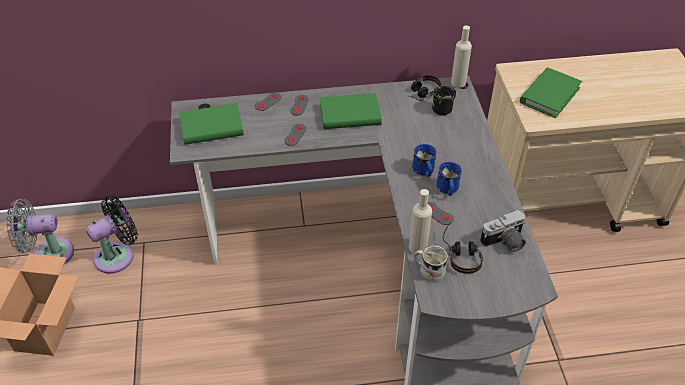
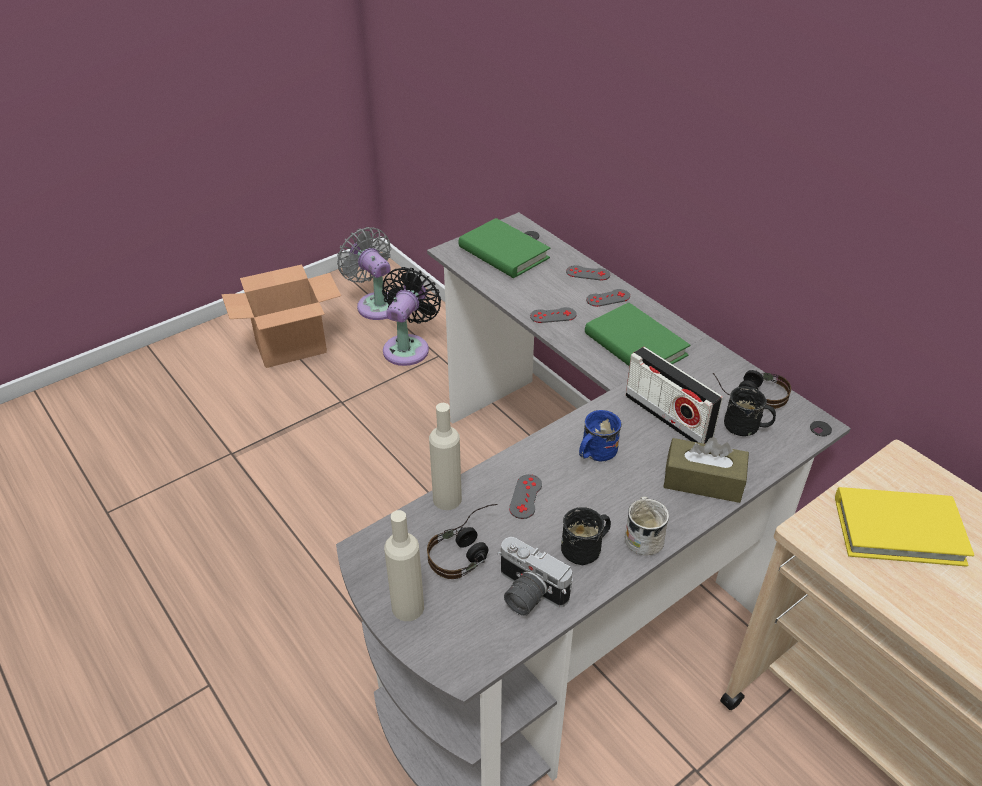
camera: 60 degrees right, 5 degrees down
black fan [86,195,138,274] -> black fan turned 90 degrees counterclockwise [382,267,441,366]
white mug [414,245,448,281] -> white mug moved to [625,497,669,555]
blue mug [436,162,462,196] -> none
beige bottle [451,26,472,88] -> beige bottle moved to [384,510,424,621]
green book [520,67,582,118] -> yellow book [835,487,974,567]
none -> black mug [561,507,611,565]
none -> radio [626,347,723,444]
none -> brown tissue box [664,437,749,503]

